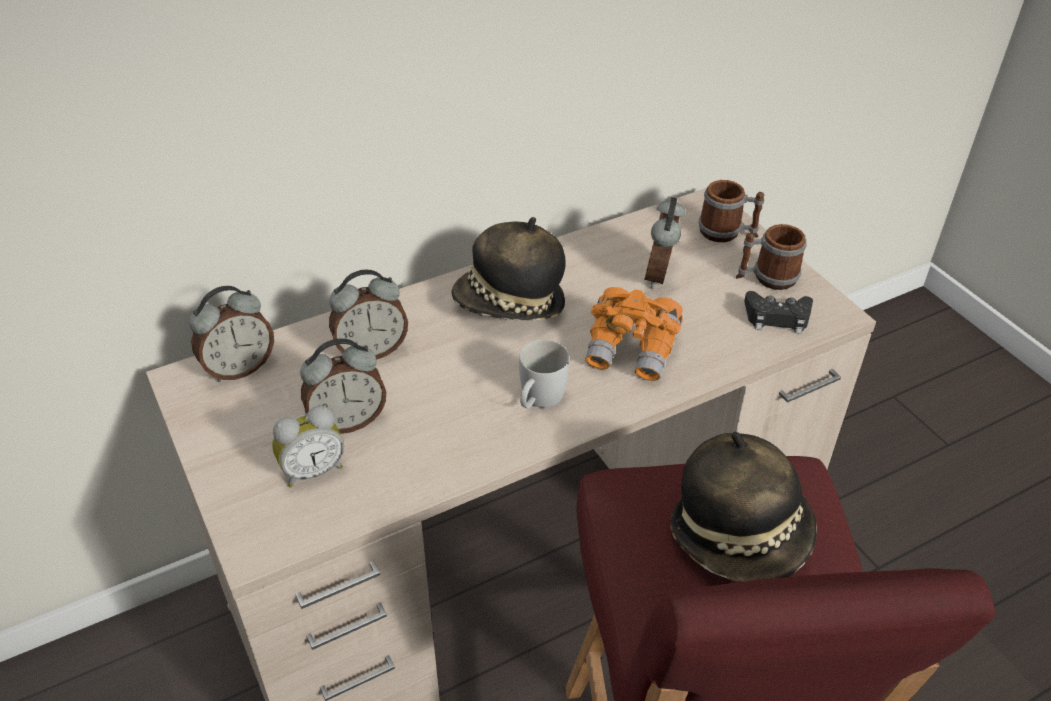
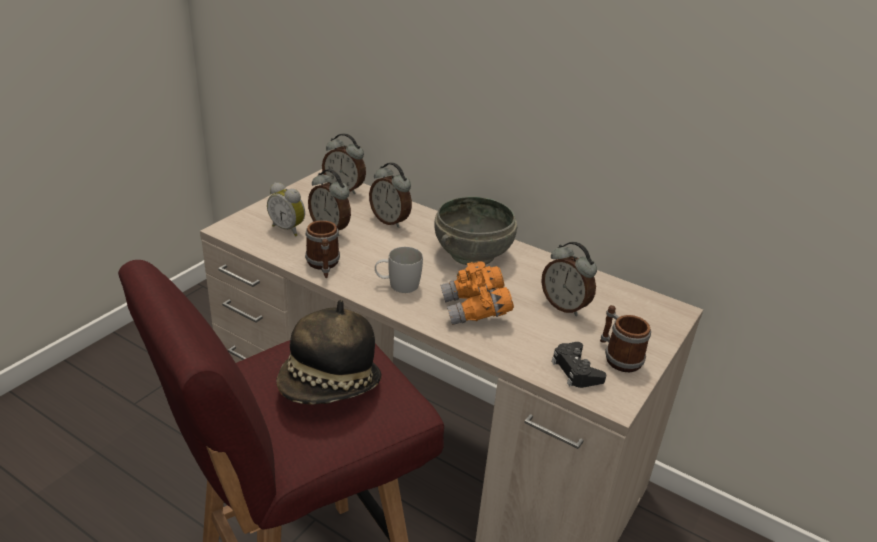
camera: 60 degrees right, 10 degrees down
hat [452,217,566,321] -> grey bowl [434,196,517,265]
alarm clock [644,197,685,289] -> alarm clock turned 120 degrees counterclockwise [541,242,597,316]
mug [699,180,764,242] -> mug moved to [305,220,340,279]

